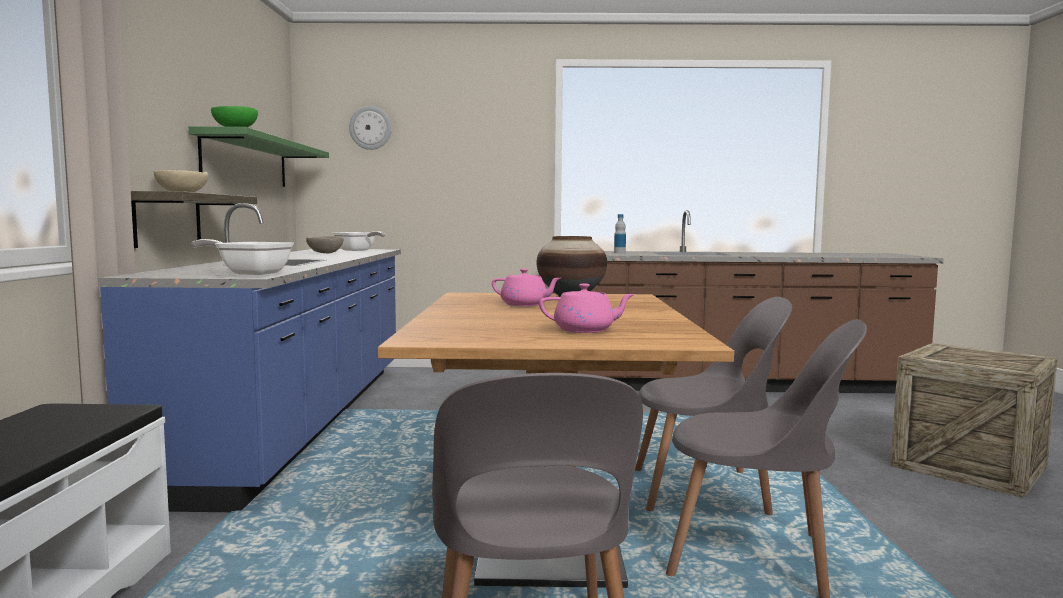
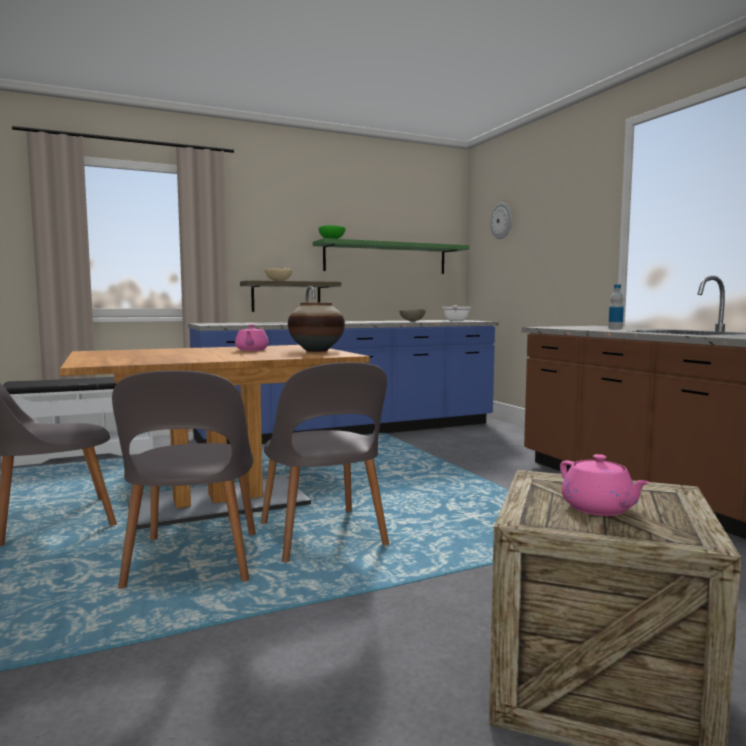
camera: 65 degrees right, 0 degrees up
frying pan [191,239,294,275] -> none
pink teapot [539,283,635,333] -> pink teapot moved to [560,454,650,516]

